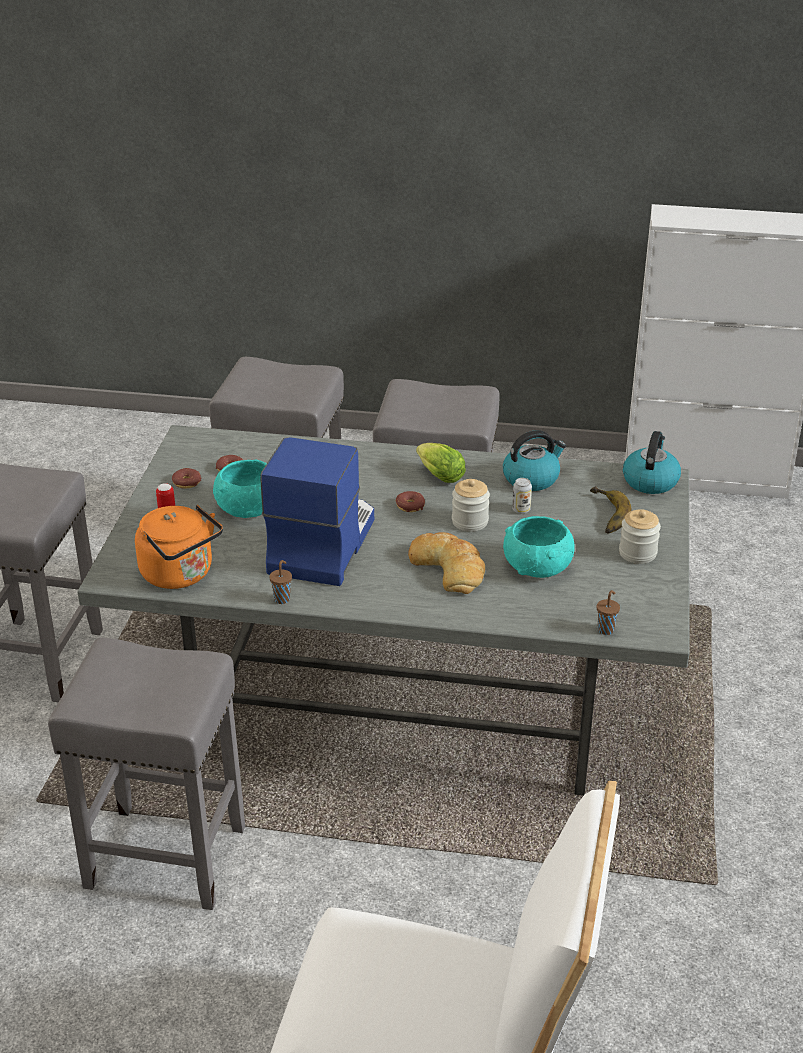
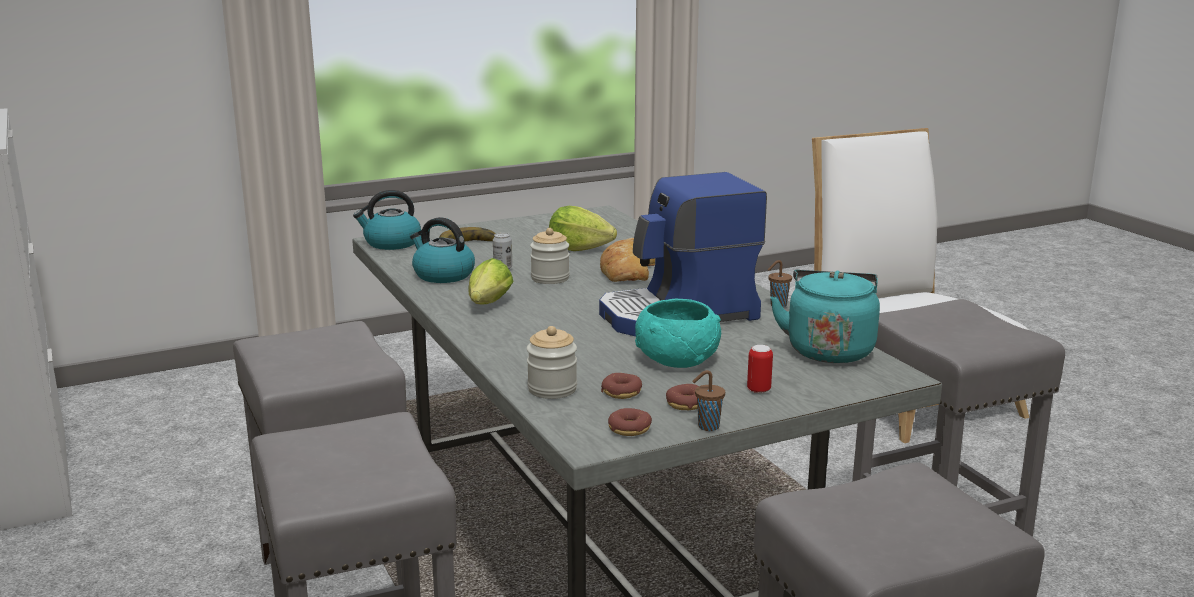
camera: 125 degrees left, 15 degrees down
orange kettle [135,505,223,589] -> turquoise kettle [770,270,880,363]
donut [396,491,425,512] -> donut moved to [608,408,652,436]
turquoise bowl [503,516,575,578] -> lettuce [549,206,617,251]
brown cup [597,590,620,635] -> brown cup moved to [692,370,725,431]
jar [619,509,661,564] -> jar moved to [527,326,577,399]

